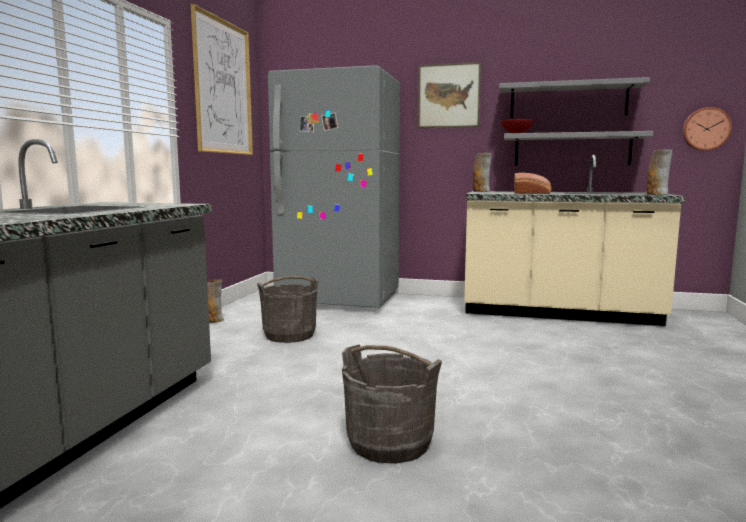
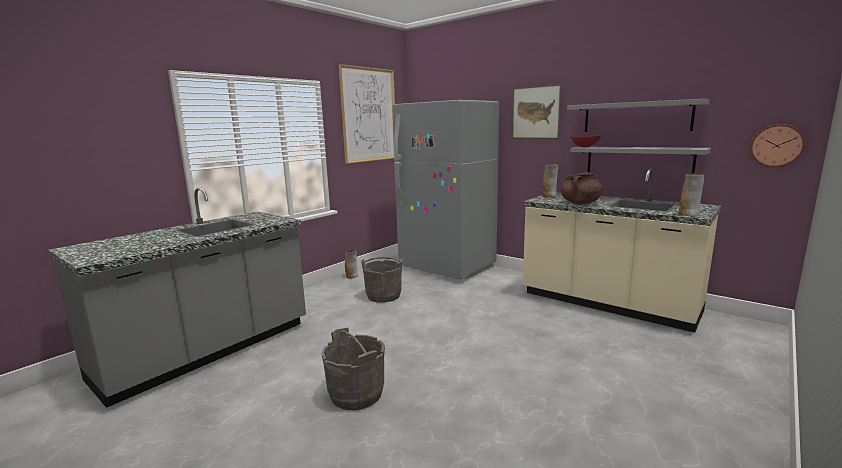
camera: 25 degrees right, 5 degrees up
bread [514,173,551,194] -> brown cooking pot [561,173,603,204]

